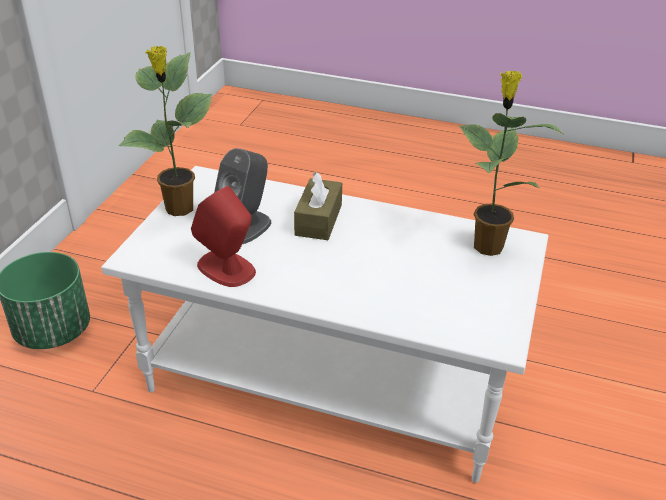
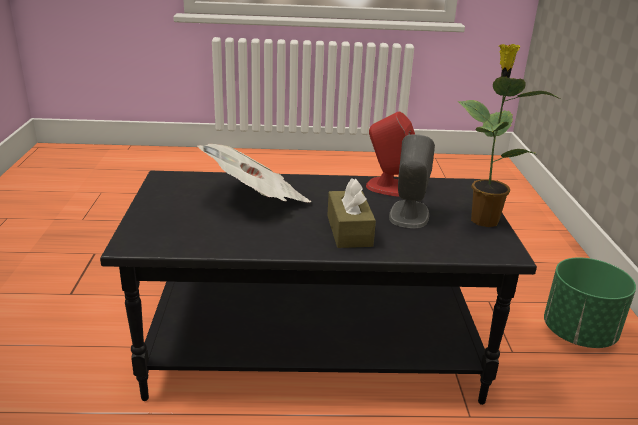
camera: 160 degrees right, 10 degrees down
white coffee table [101,166,548,483] -> black coffee table [100,171,537,405]
potted plant [459,71,565,256] -> none
none -> newspaper [197,144,311,202]

